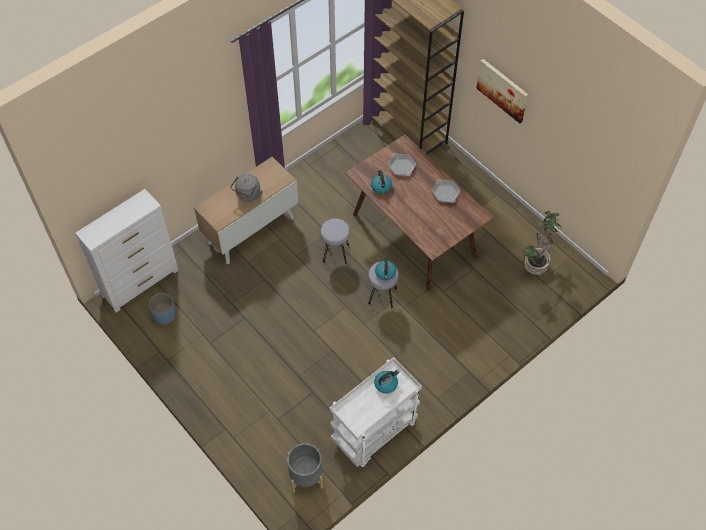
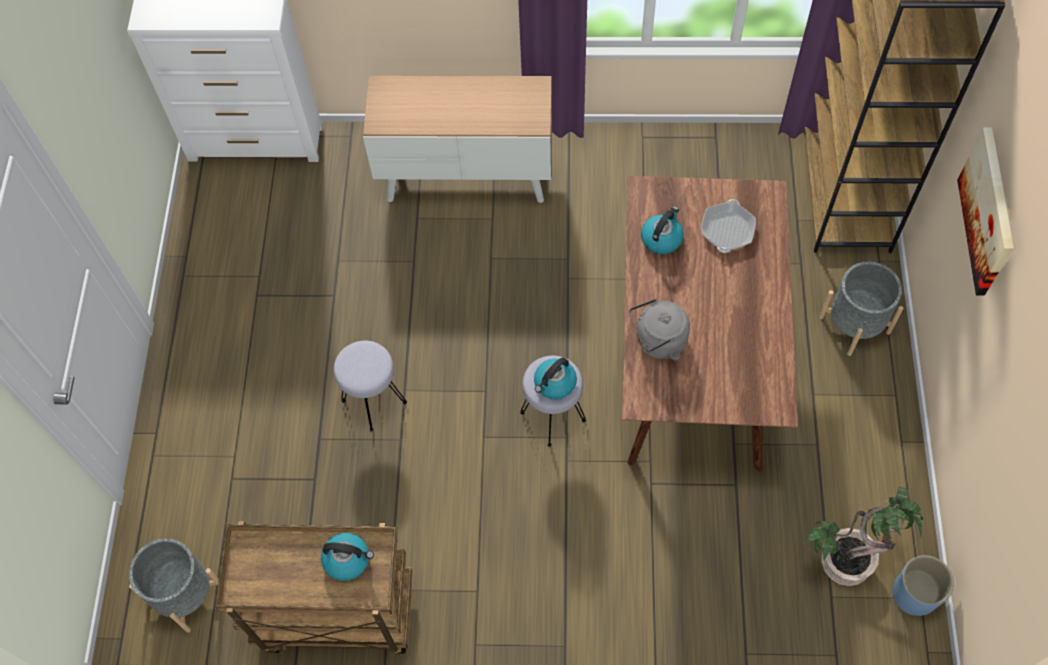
camera: 45 degrees right, 5 degrees up
blue planter [149,293,176,325] -> blue planter moved to [892,555,954,616]
grey kettle [230,174,263,202] -> grey kettle moved to [629,299,690,360]
grey stool [320,218,350,264] -> grey stool moved to [334,341,407,432]
white cart [330,357,422,467] -> brown cart [215,521,413,655]
frying pan [432,179,460,203] -> none
none -> grey planter [819,261,903,356]

